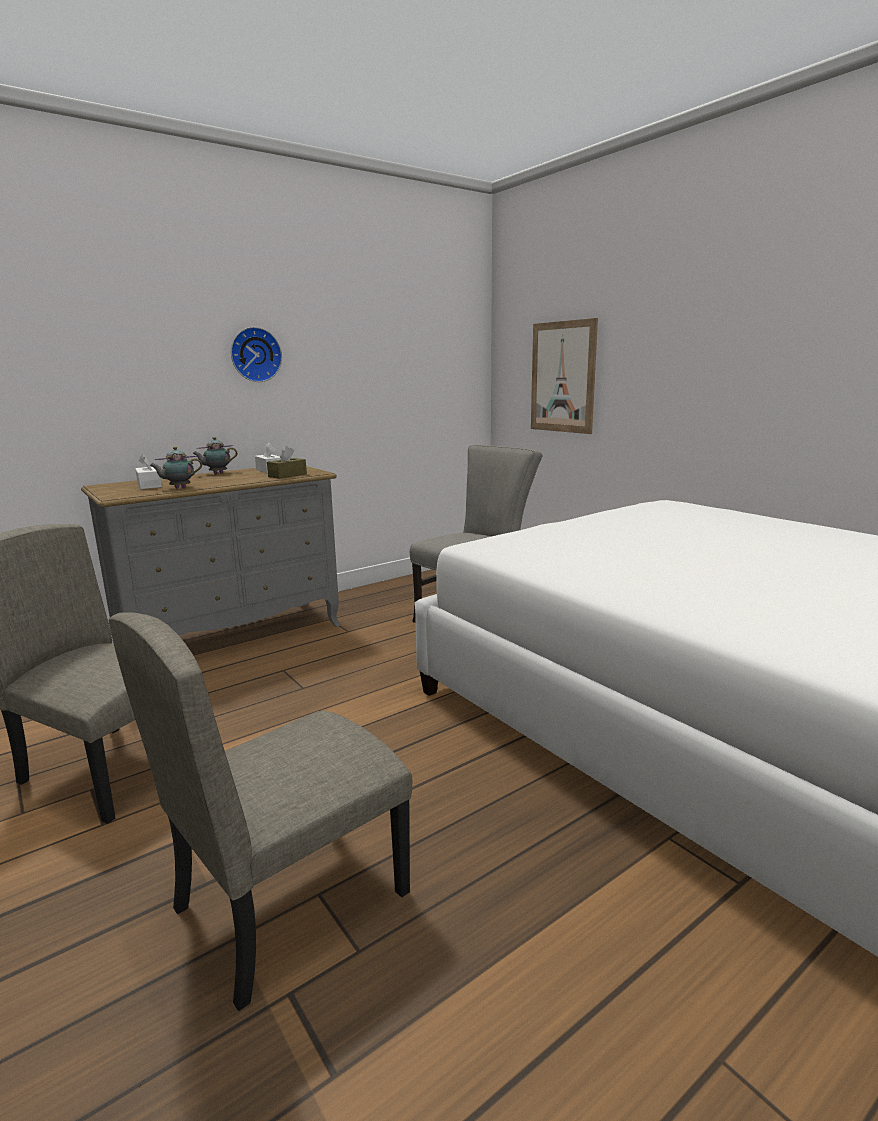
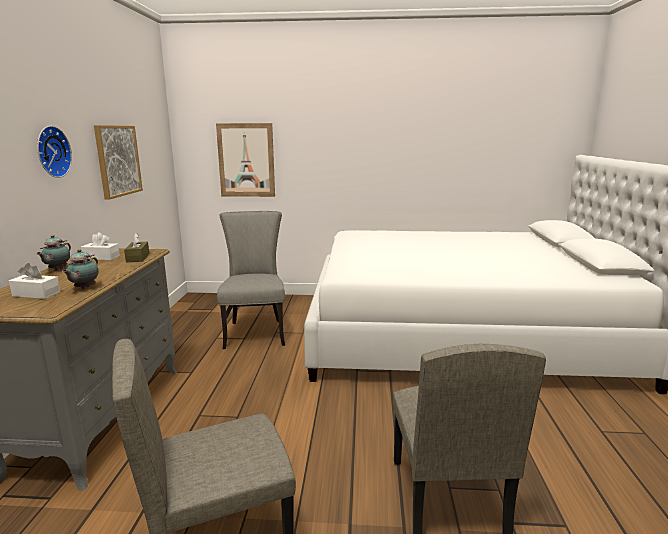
camera: 50 degrees left, 0 degrees up
none -> picture [94,125,143,200]

